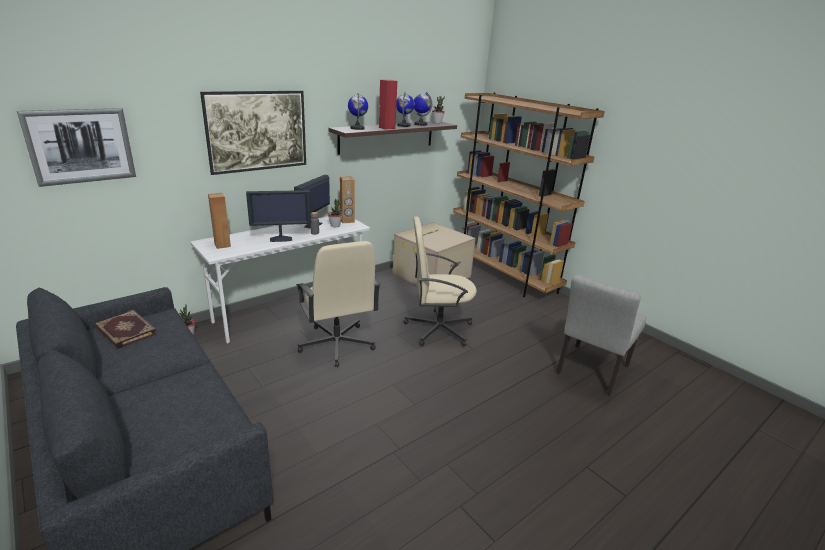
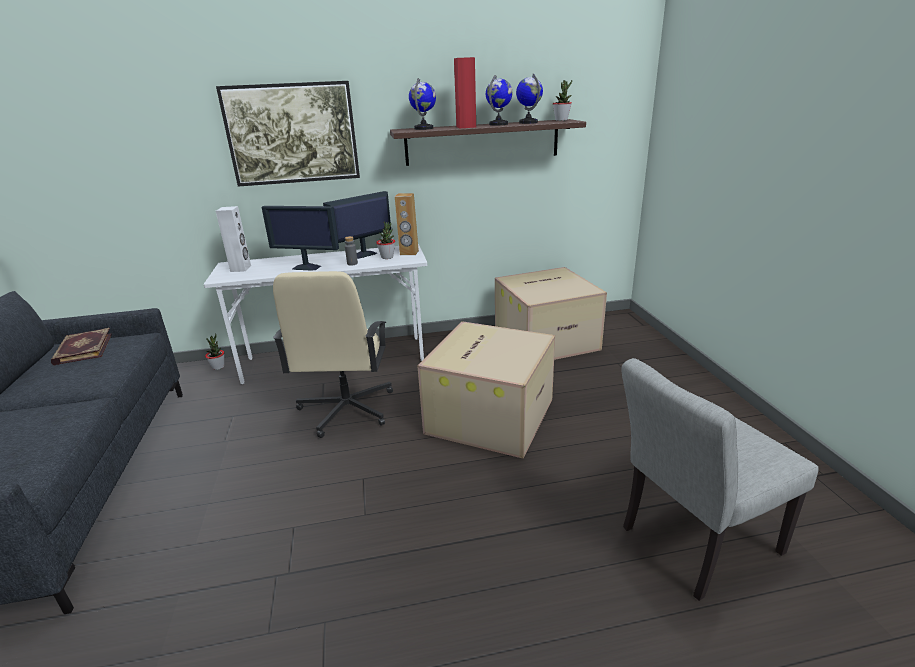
camera: 30 degrees right, 0 degrees up
picture [17,108,136,187] -> none
brown speaker [208,193,231,249] -> white speaker [216,206,251,272]
beige office chair [404,217,477,347] -> cardboard box [417,321,555,459]
brown bookcase [453,92,605,297] -> none

